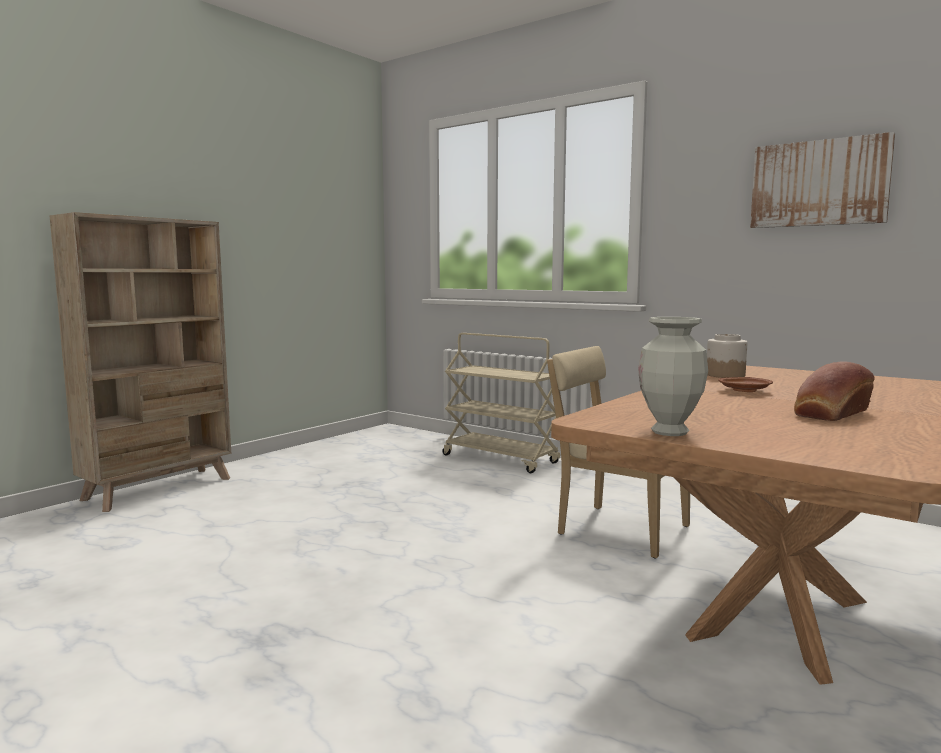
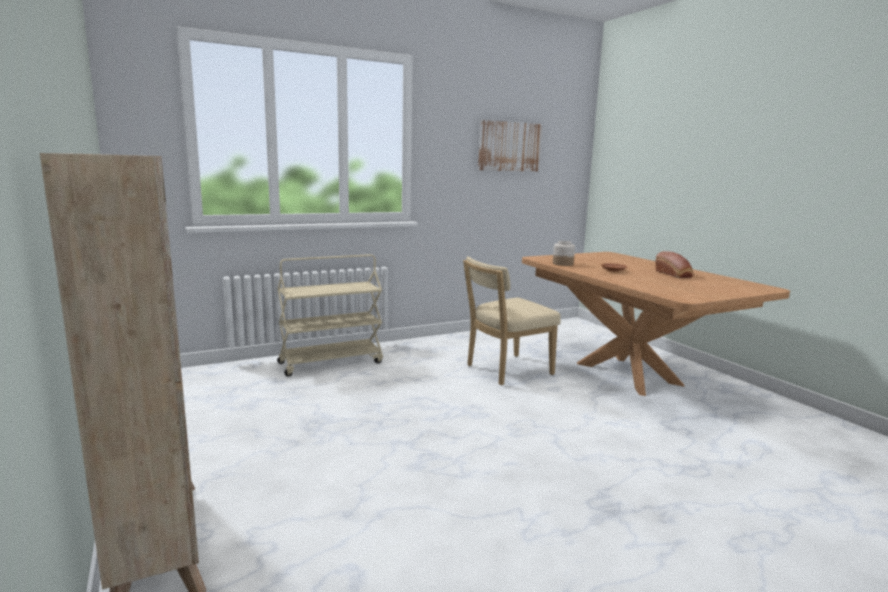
camera: 65 degrees left, 5 degrees up
vase [638,317,708,436] -> none

